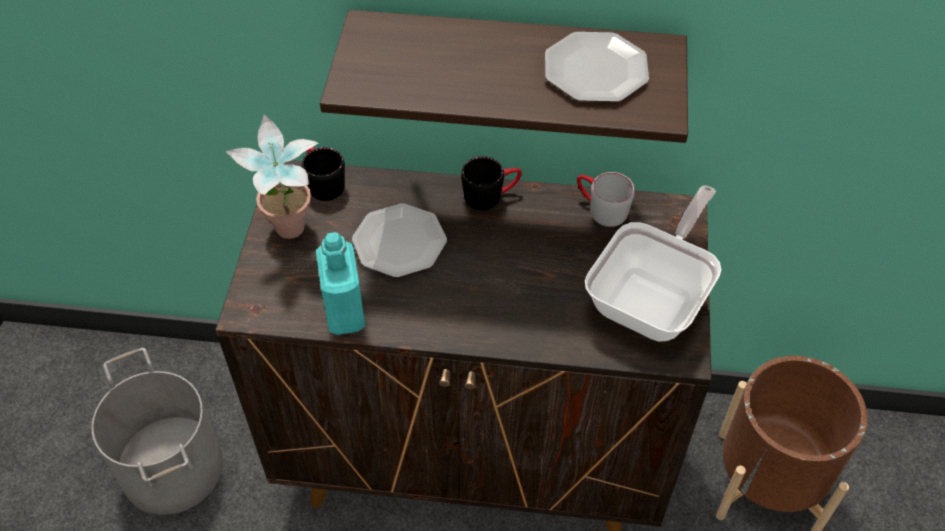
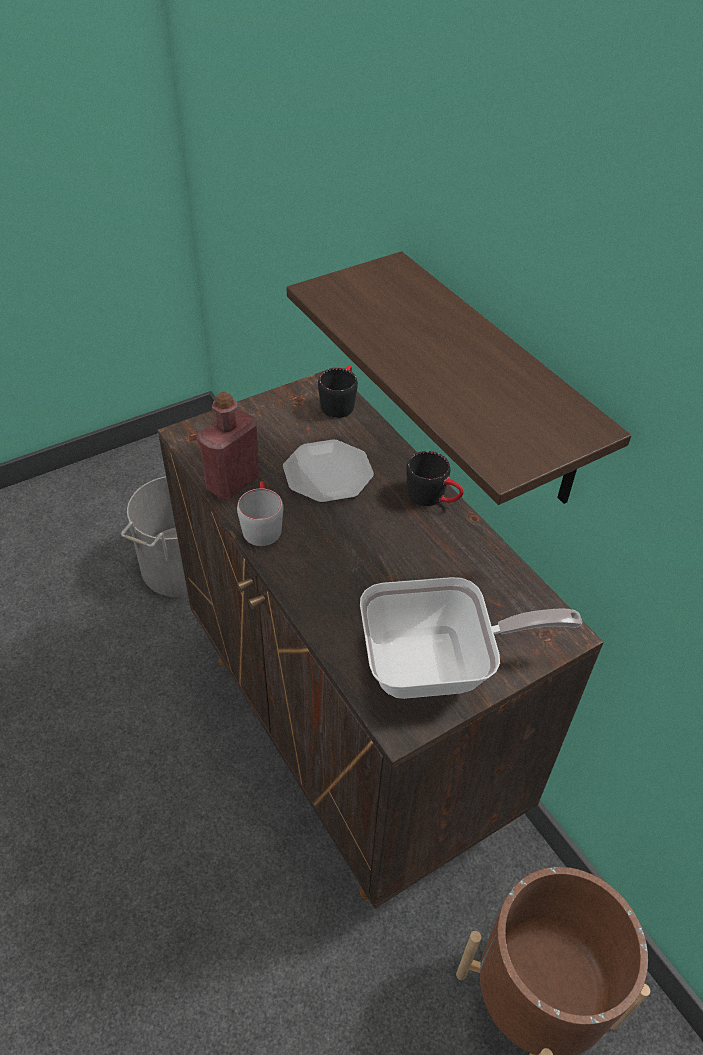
camera: 50 degrees right, 5 degrees down
potted plant [225,114,319,239] -> none
turquoise bottle [316,232,365,335] -> red bottle [198,392,260,500]
plate [545,32,649,102] -> none
grey mug [577,172,635,227] -> grey mug moved to [237,481,283,546]

